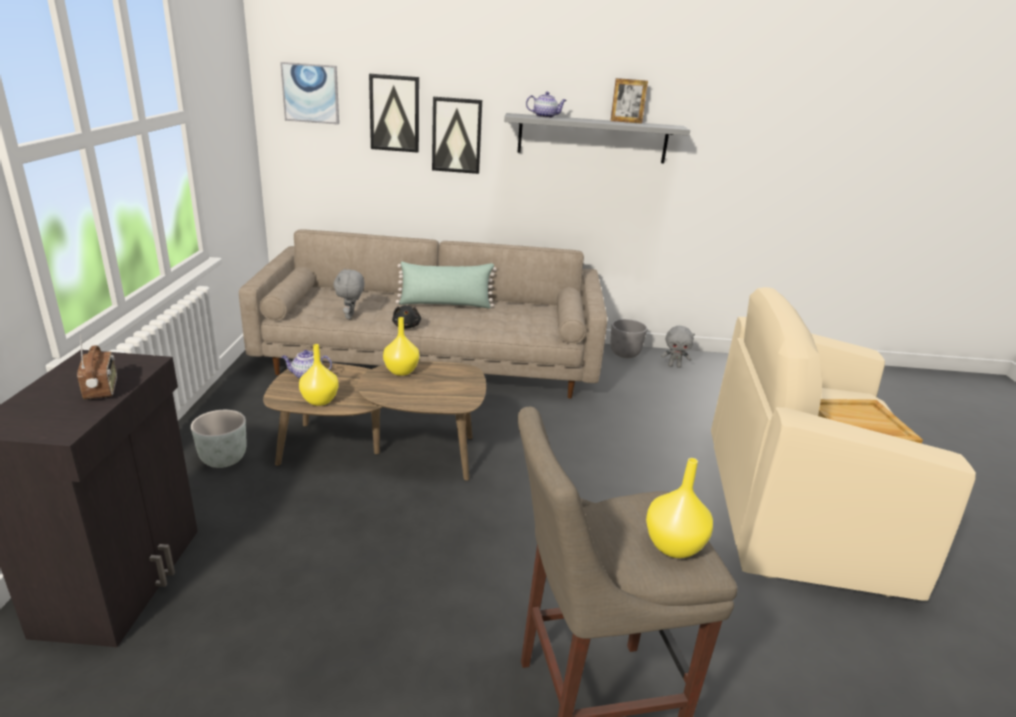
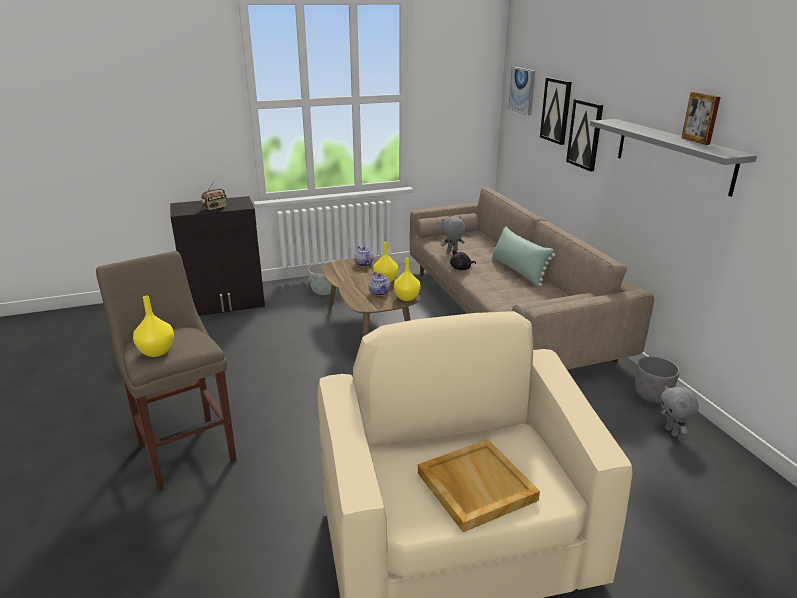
camera: 70 degrees right, 0 degrees up
yellow vase [299,344,339,406] -> yellow vase moved to [394,257,421,301]
teapot [526,92,567,118] -> teapot moved to [369,272,391,296]

